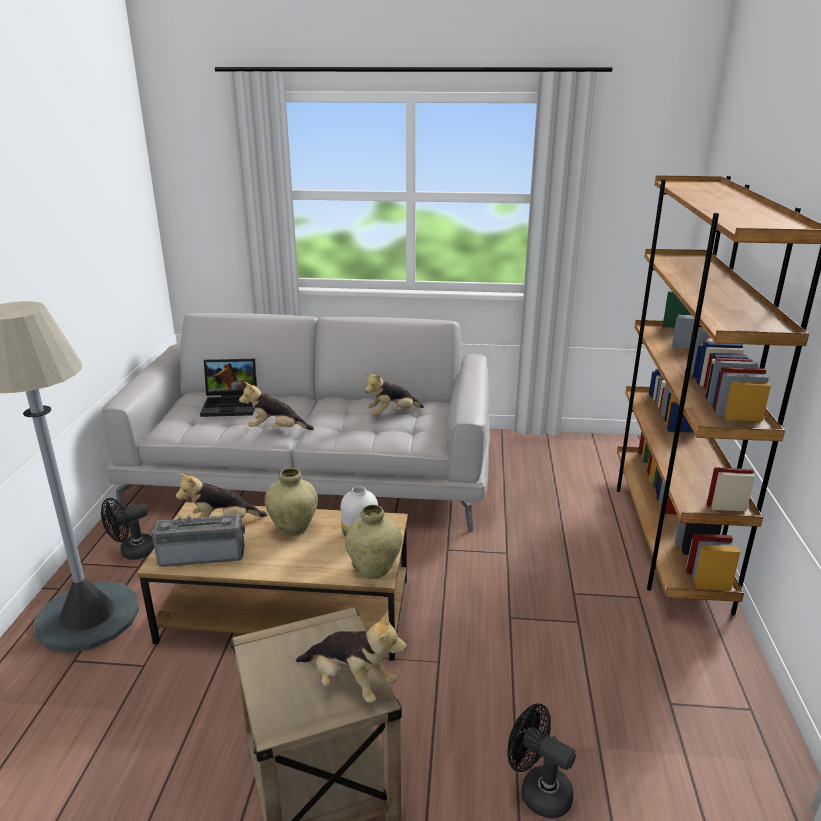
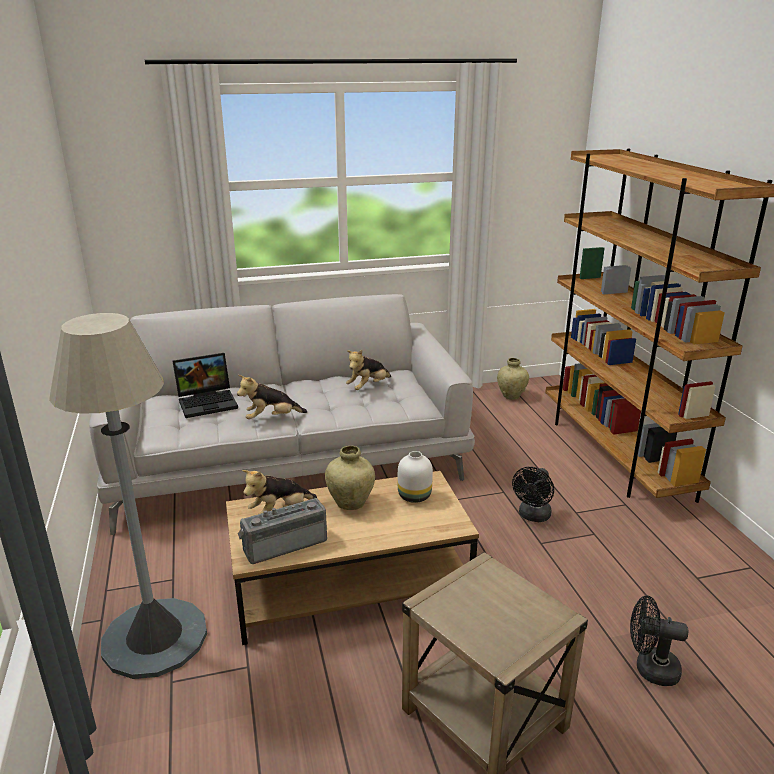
camera: 20 degrees left, 0 degrees up
black fan [101,498,154,560] -> black fan moved to [512,467,554,522]
plush toy [296,611,407,703] -> none
beige vase [345,505,402,579] -> beige vase moved to [497,358,529,400]

